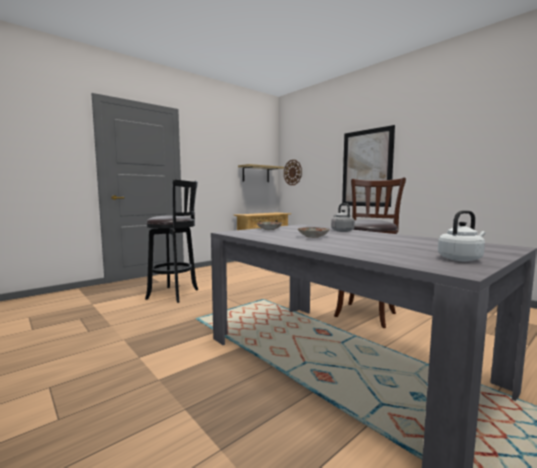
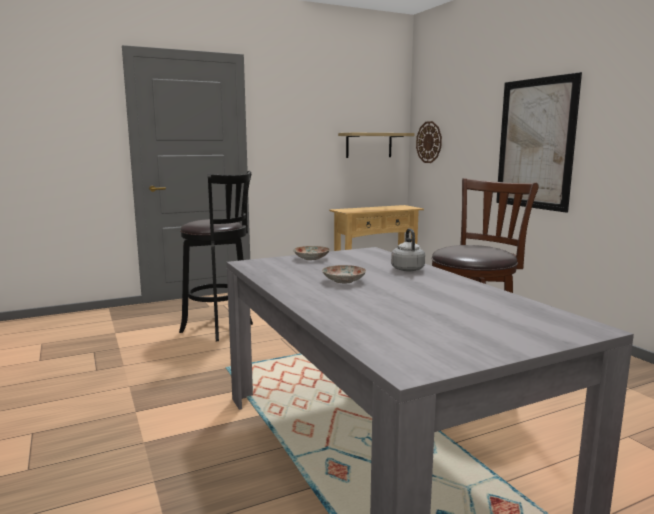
camera: 15 degrees right, 5 degrees up
white kettle [438,210,486,261] -> none

